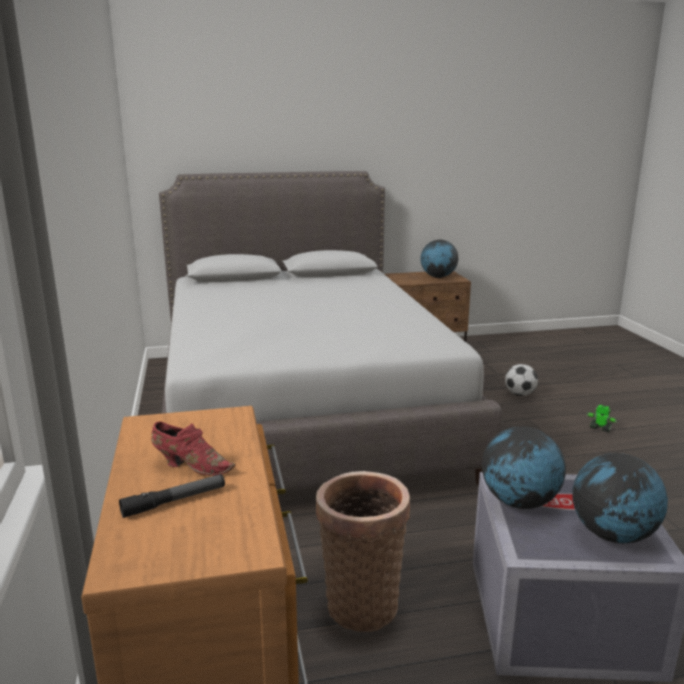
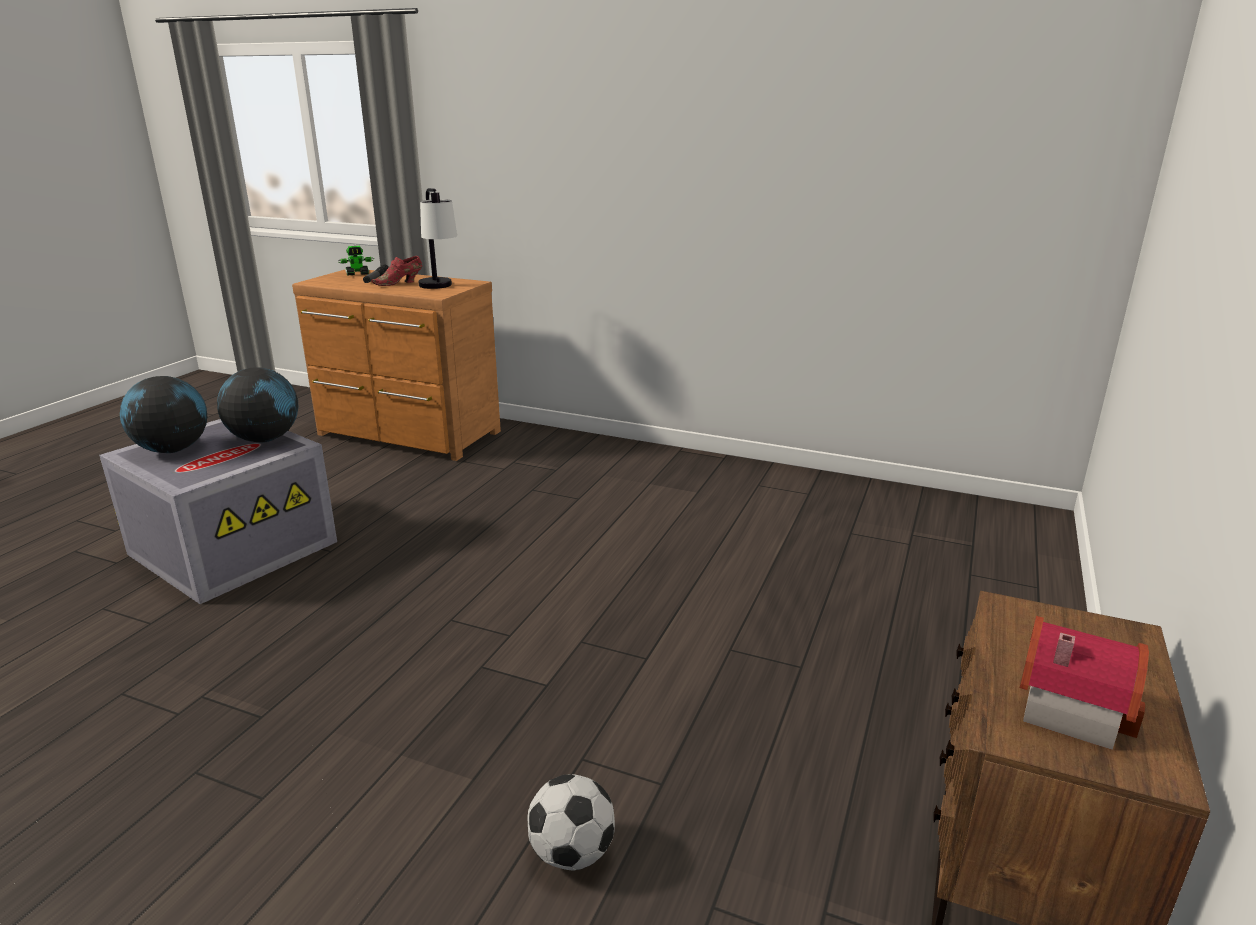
camera: 125 degrees right, 5 degrees up
grey bed [159,171,501,491] -> none
basket [316,471,410,632] -> none
globe [420,240,458,278] -> toy house [1020,616,1149,750]
toy robot [587,405,618,432] -> toy robot moved to [339,246,374,276]
none -> table lamp [418,188,457,289]

